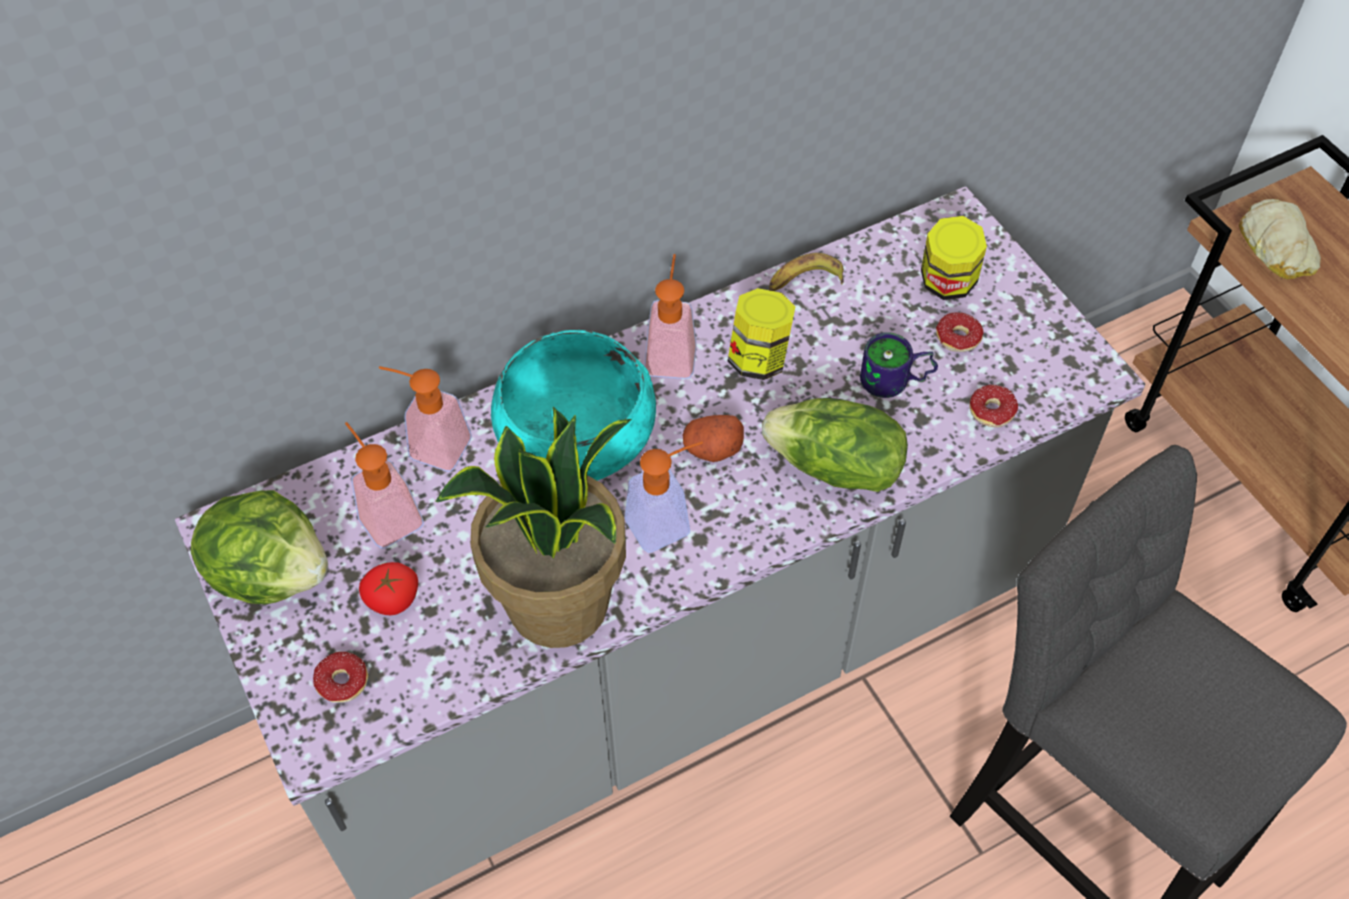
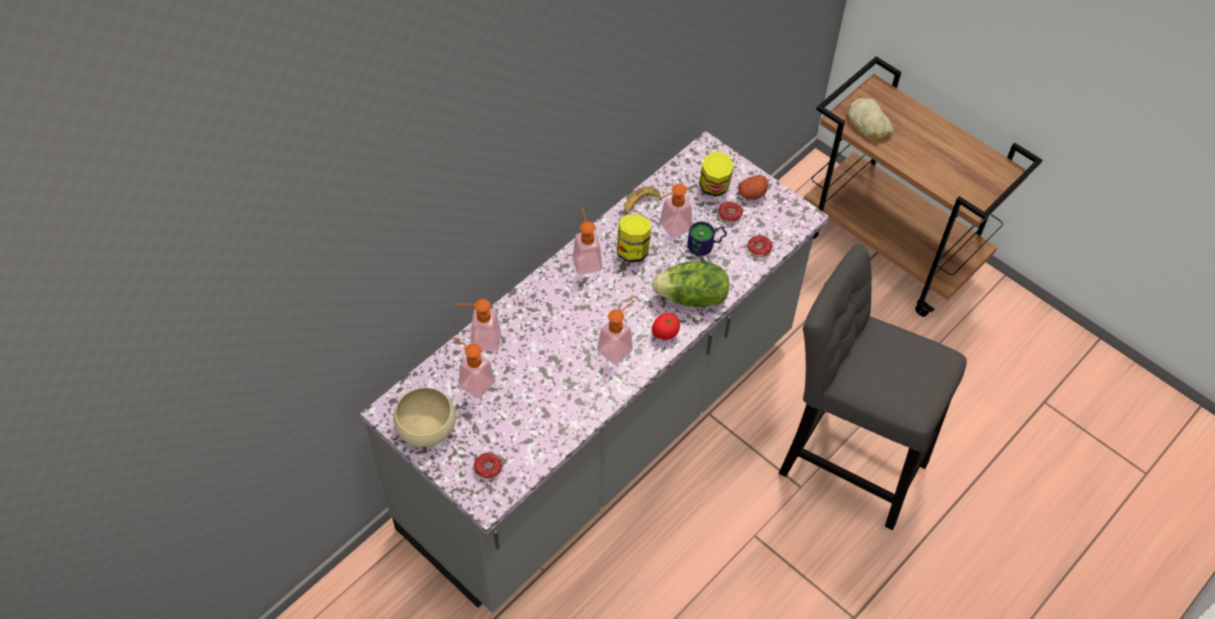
camera: 20 degrees left, 0 degrees up
lettuce [191,490,328,604] -> beige bowl [393,387,456,447]
tomato [359,562,418,615] -> tomato moved to [652,313,680,340]
potted plant [435,407,632,648] -> none
turquoise bowl [491,330,656,480] -> none
potato [682,415,744,462] -> potato moved to [738,175,768,200]
none -> soap dispenser [658,184,692,238]

